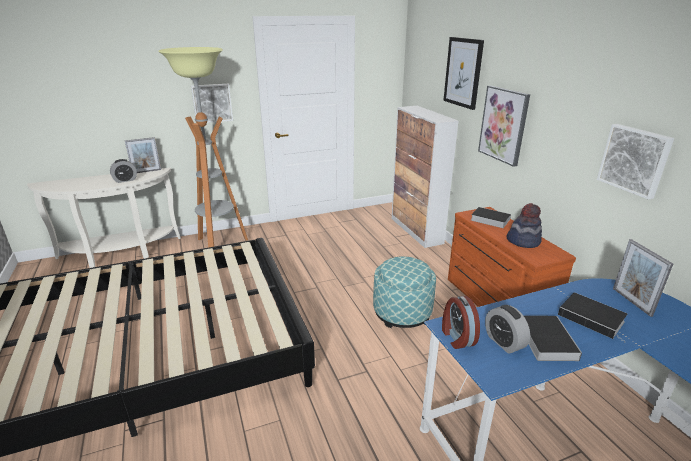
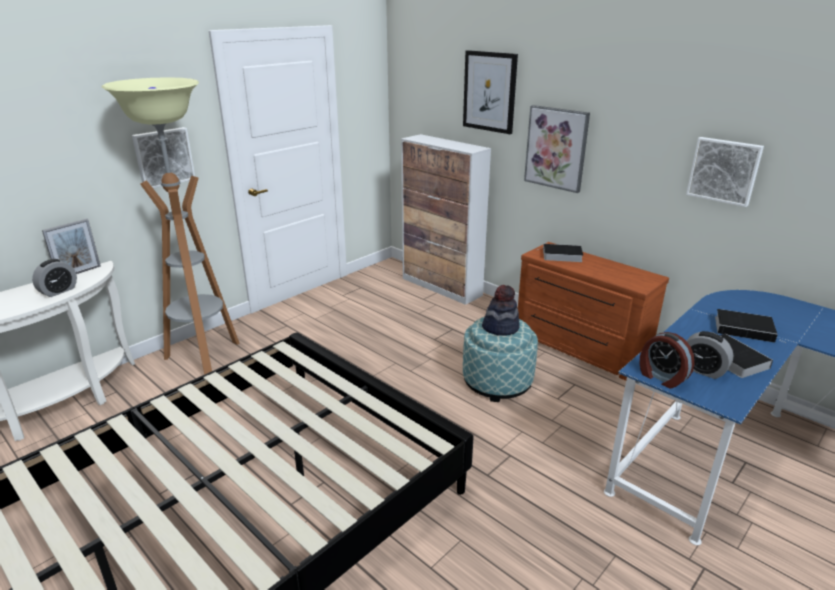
camera: 25 degrees left, 0 degrees up
hat [506,203,542,248] -> hat moved to [482,285,520,336]
picture frame [613,239,673,317] -> none

